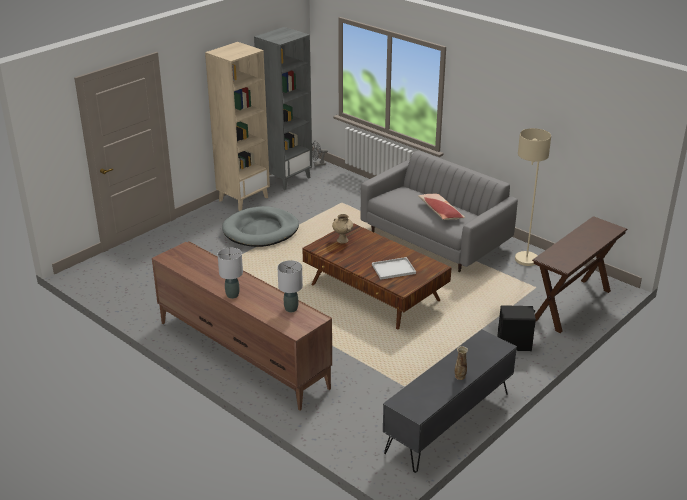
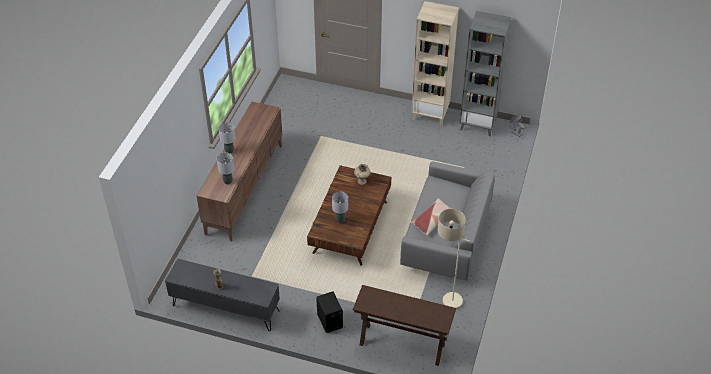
camera: 65 degrees right, 15 degrees up
grey dog bed [222,206,299,247] -> none
white tray [372,257,416,280] -> grey table lamp [332,192,348,223]

